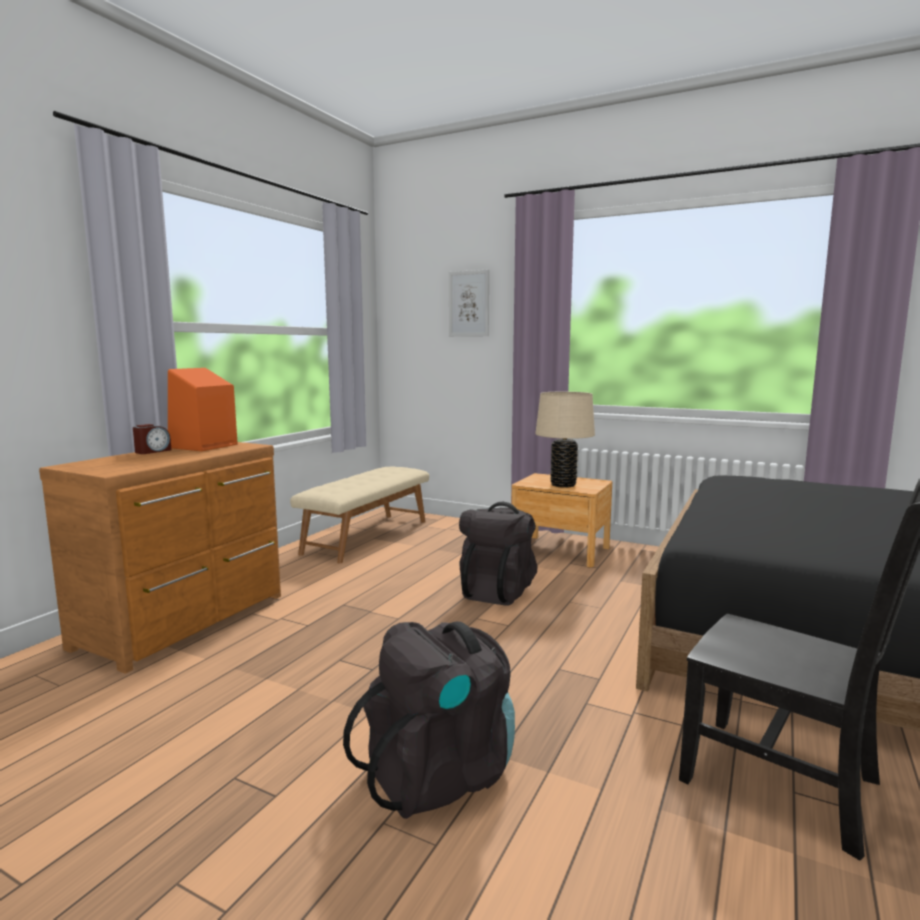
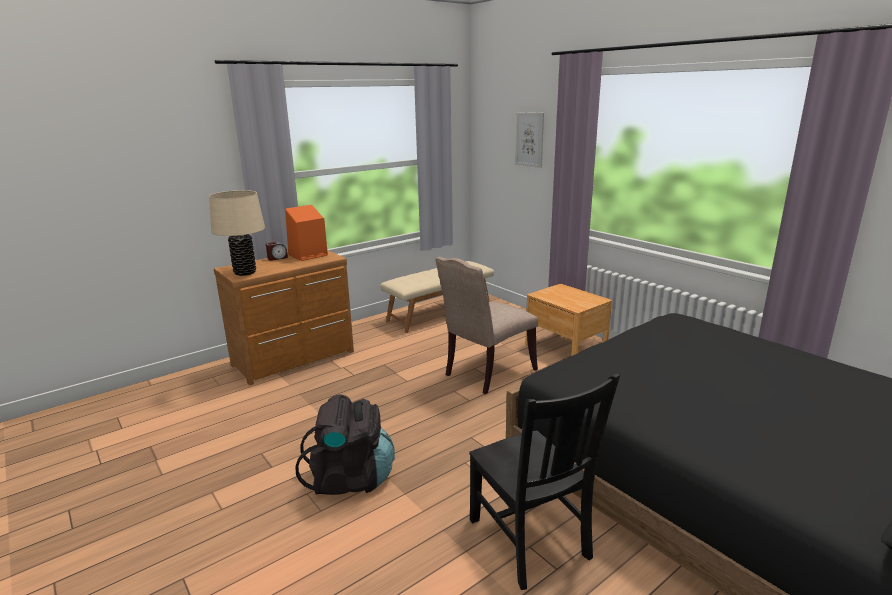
camera: 25 degrees right, 10 degrees up
black backpack [459,502,537,606] -> beige chair [435,257,538,394]
beige table lamp [535,392,595,488] -> beige table lamp moved to [209,190,265,276]

